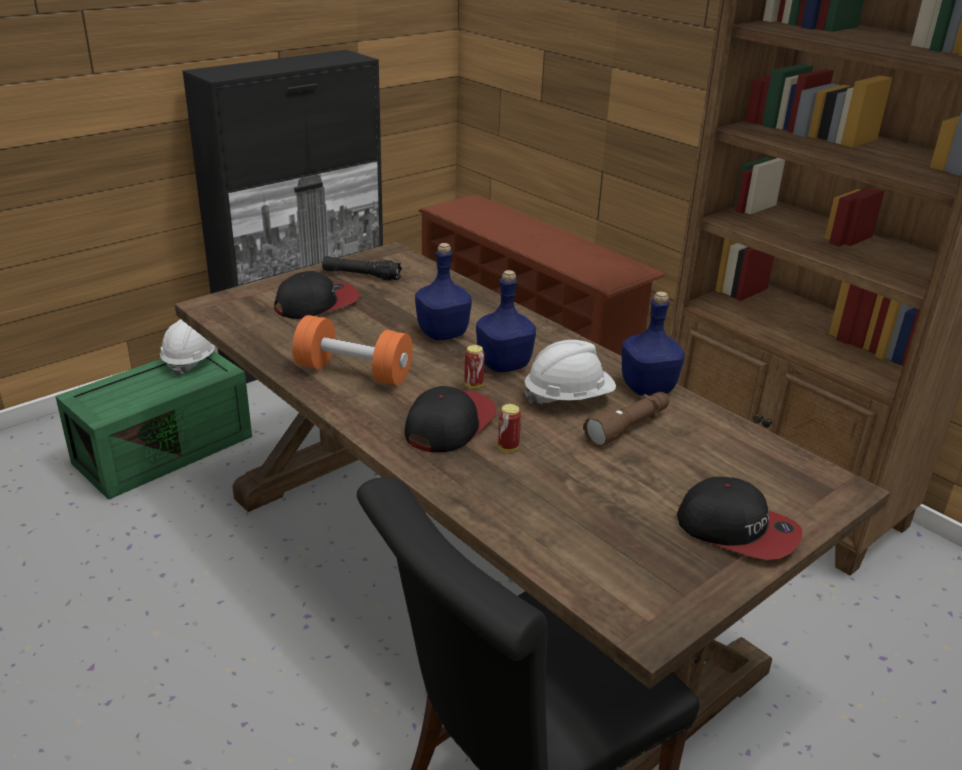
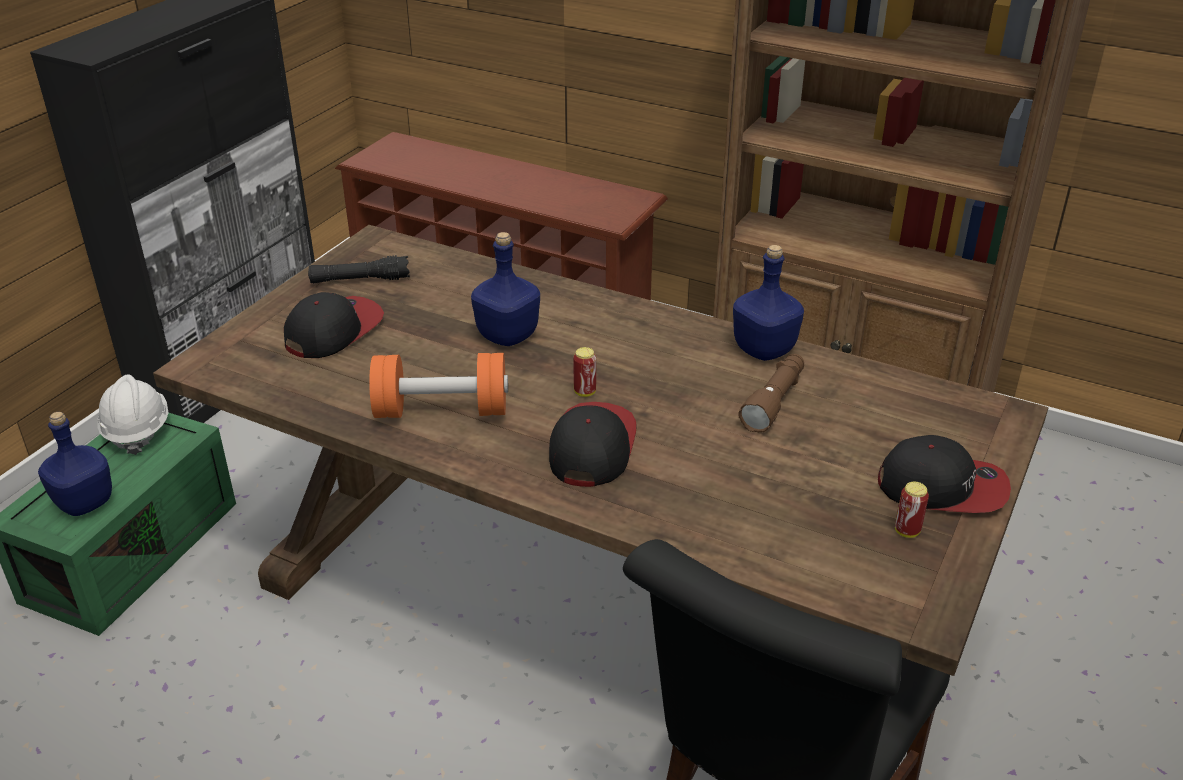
camera: 20 degrees left, 5 degrees up
blue bottle [476,270,536,372] -> blue bottle moved to [38,412,112,516]
can [498,404,521,452] -> can moved to [895,482,929,538]
white hard hat [524,340,616,404] -> none

